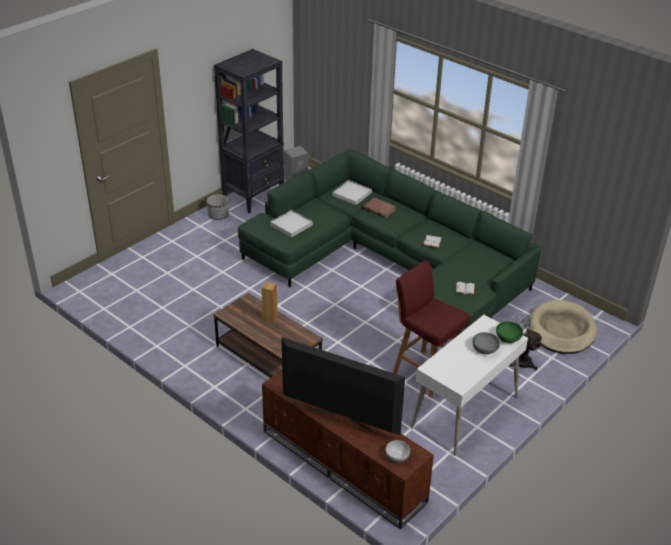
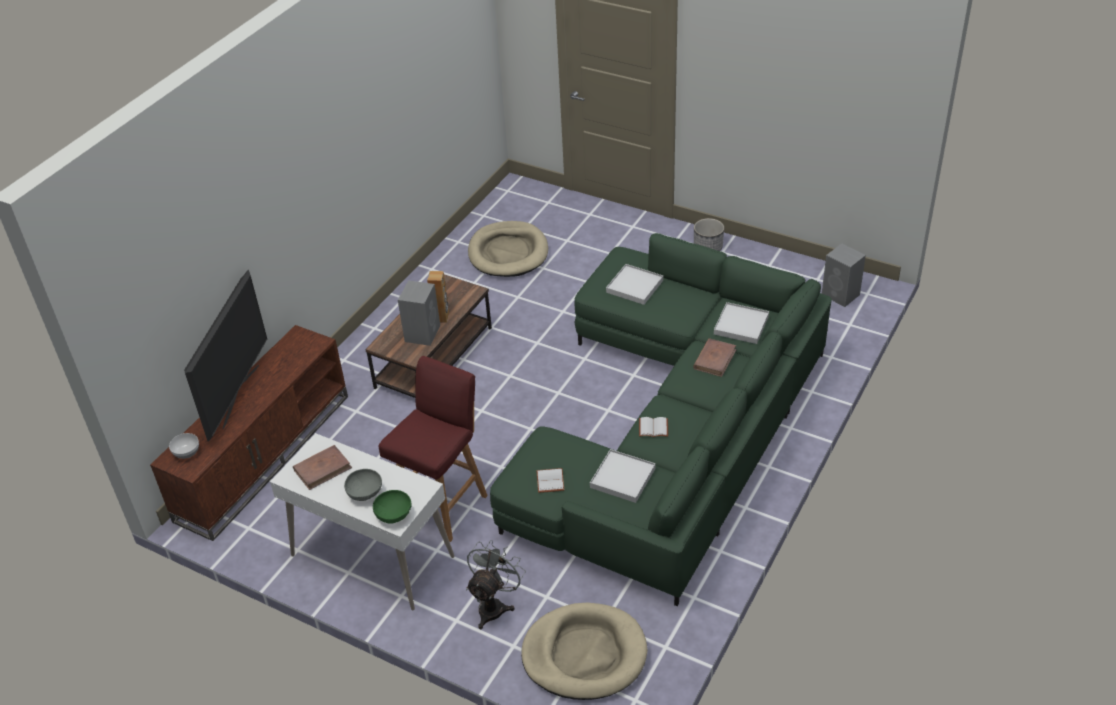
camera: 80 degrees right, 5 degrees up
black bookcase [214,49,284,214] -> none
none -> brown book [293,445,352,490]
none -> grey speaker [398,280,440,346]
none -> beige dog bed [468,221,548,277]
none -> white tray [590,449,655,503]

